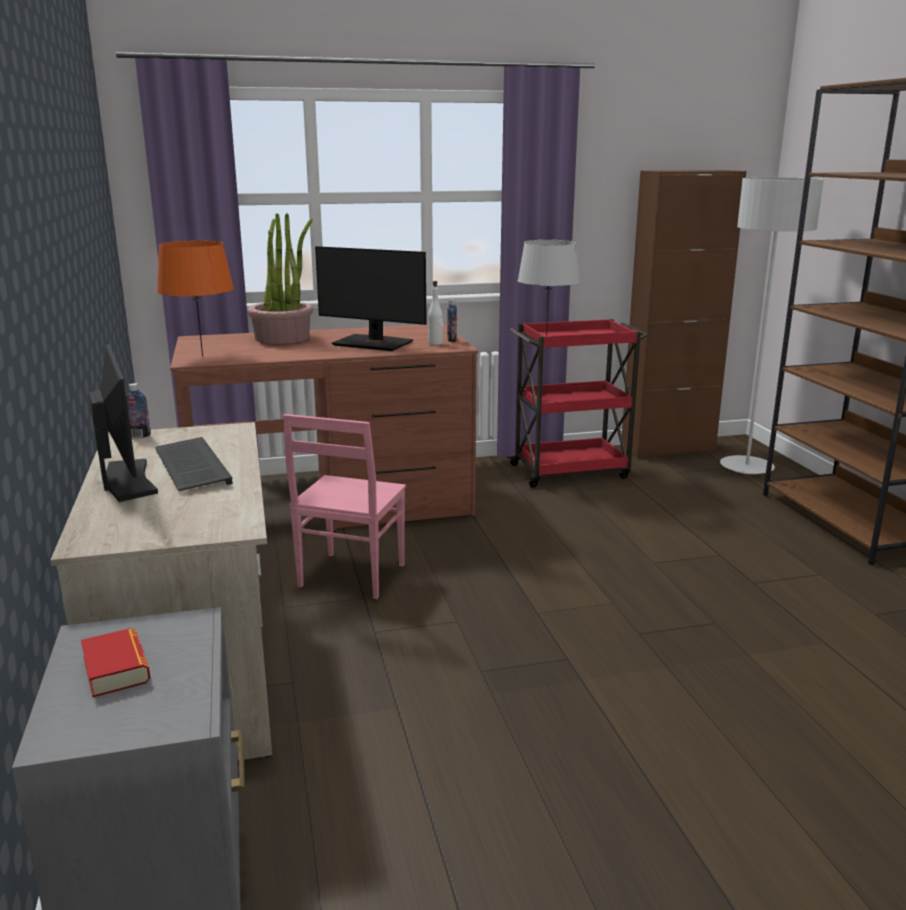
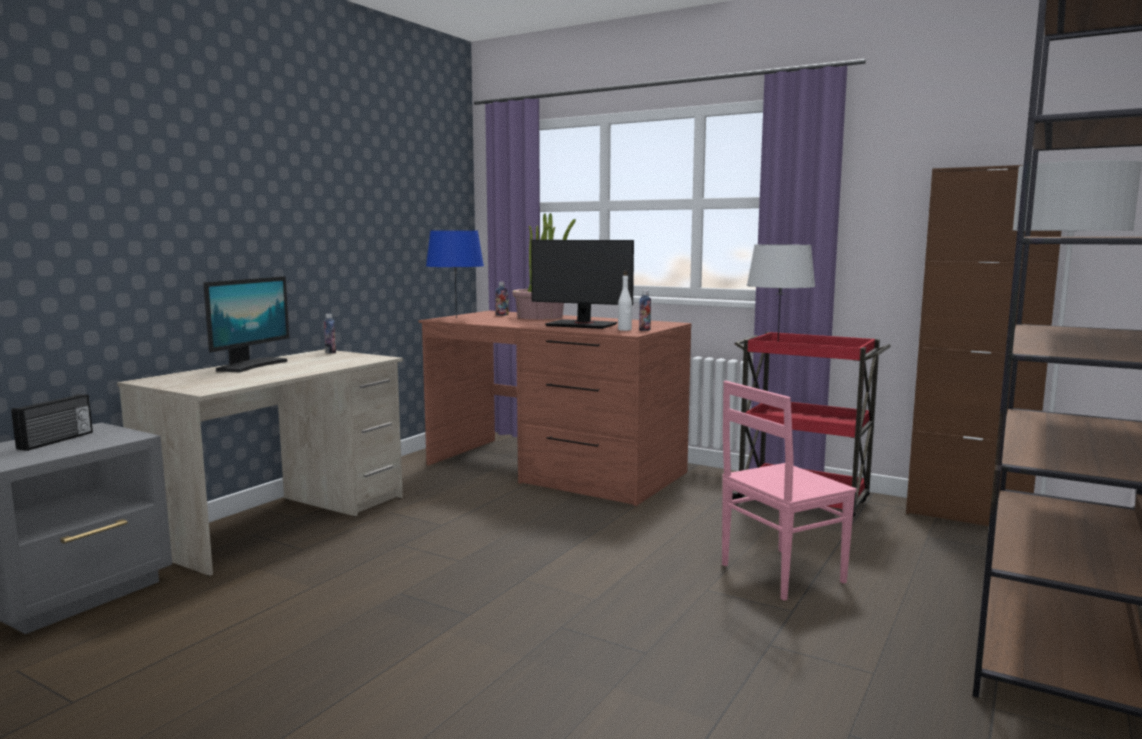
camera: 45 degrees right, 10 degrees down
book [81,628,150,697] -> radio [11,394,93,451]
keyboard [155,437,233,491] -> none
orange table lamp [157,241,234,356] -> blue table lamp [426,230,484,318]
pink chair [283,414,406,599] -> pink chair moved to [722,381,857,601]
monitor [315,246,427,351] -> monitor turned 45 degrees counterclockwise [531,240,634,329]
none -> bottle [495,282,509,316]

